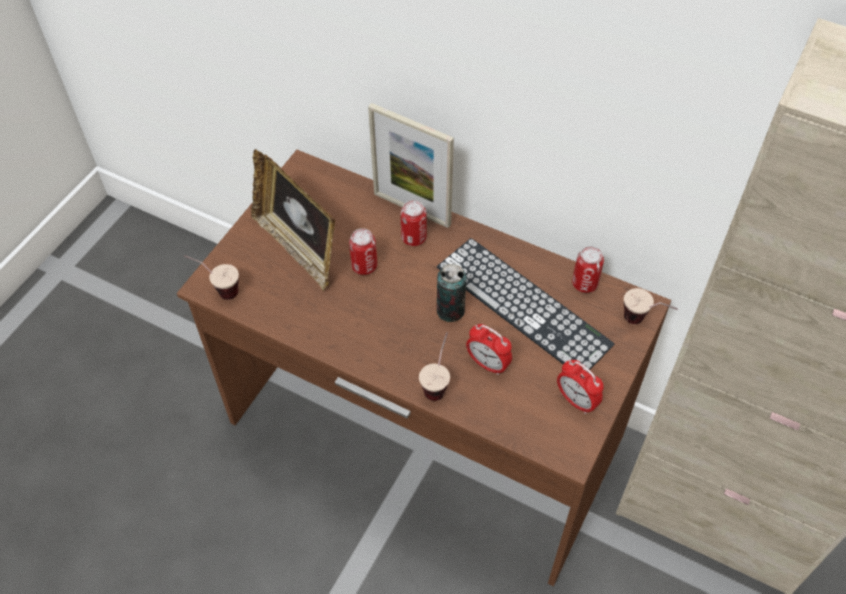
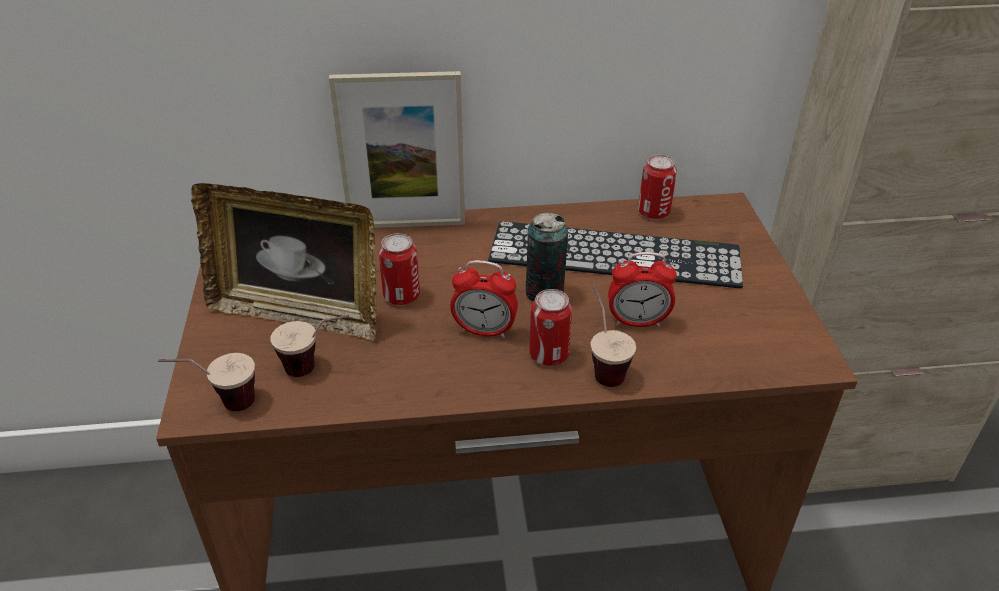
camera: 35 degrees left, 15 degrees down
can [401,200,427,246] -> can moved to [529,289,572,366]
alarm clock [557,360,604,414] -> alarm clock moved to [450,260,518,338]
cup [624,288,678,324] -> cup moved to [270,315,349,377]

